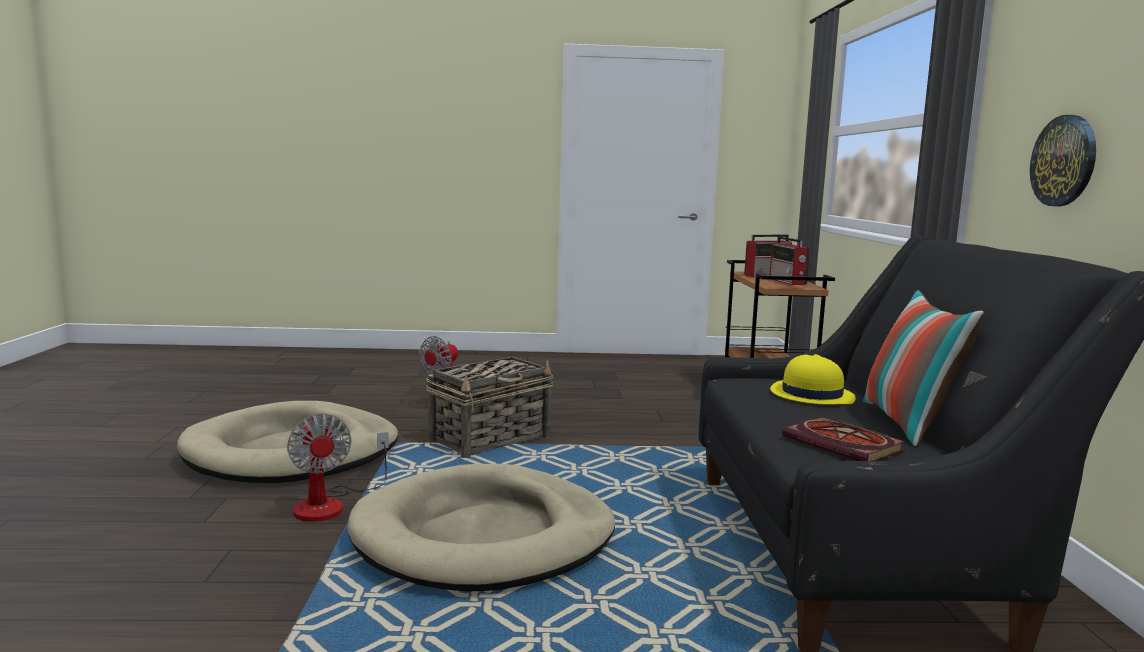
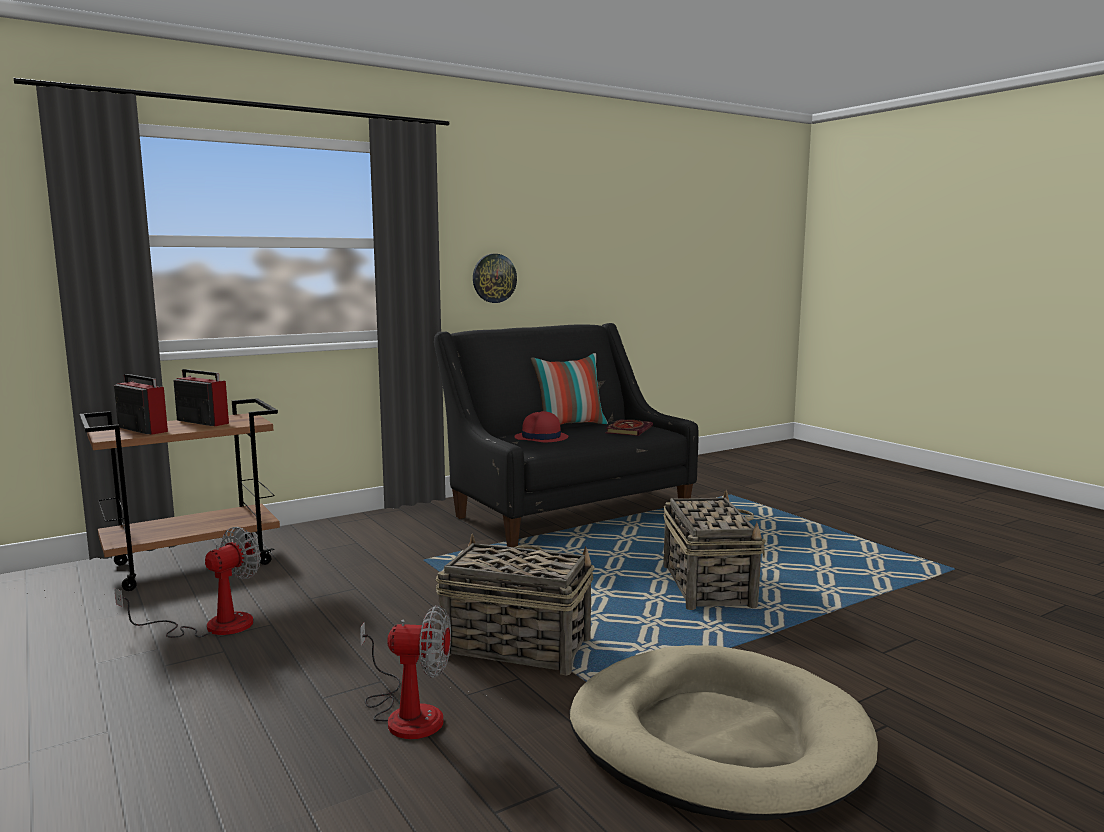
camera: 120 degrees left, 0 degrees up
fan [287,413,389,522] -> fan moved to [114,527,261,638]
beige dog bed [347,464,615,592] -> basket [663,490,766,610]
radio [770,236,810,285] -> radio turned 105 degrees counterclockwise [173,369,229,426]
yellow hat [770,354,856,405] -> red hat [514,411,568,442]

